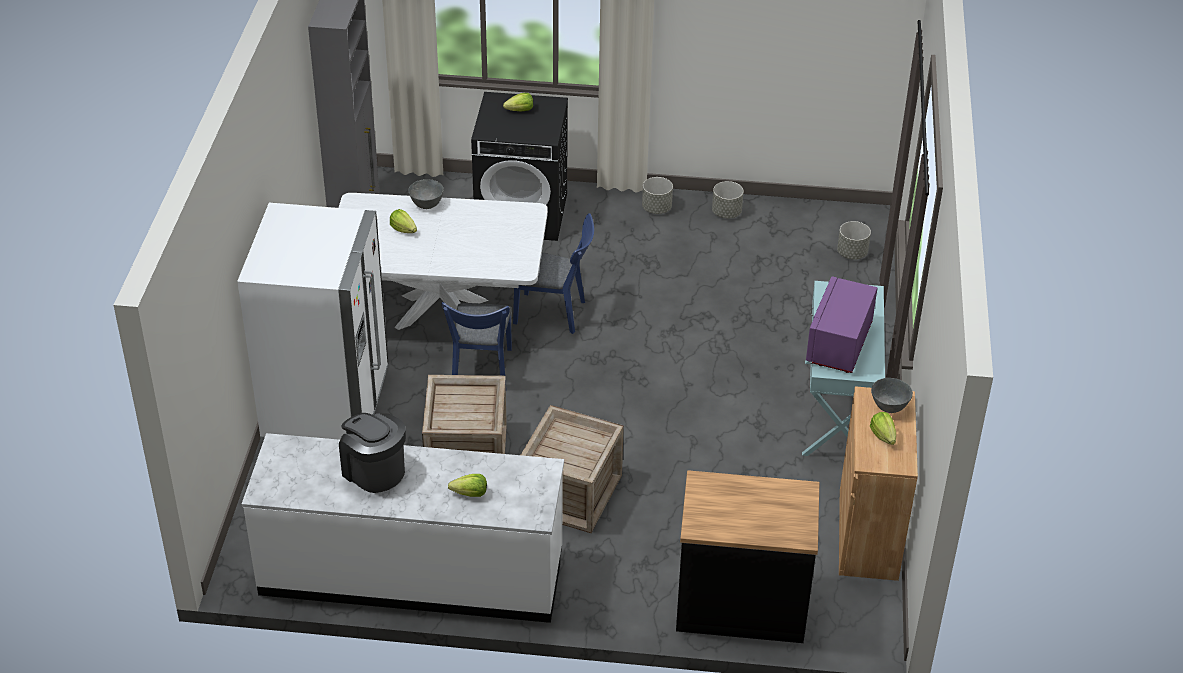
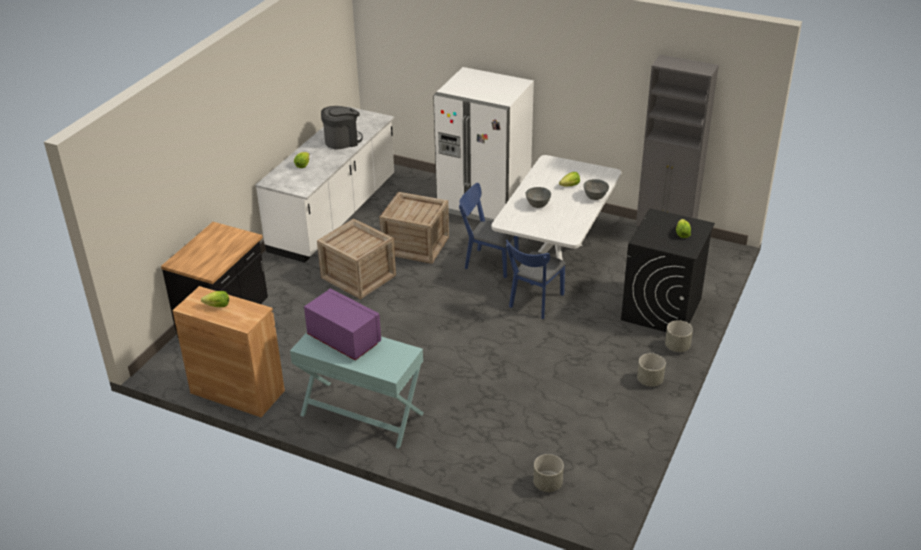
camera: 110 degrees right, 5 degrees down
grey planter [712,181,744,218] -> grey planter moved to [665,320,693,352]
grey bowl [871,378,913,413] -> grey bowl moved to [526,187,551,208]

